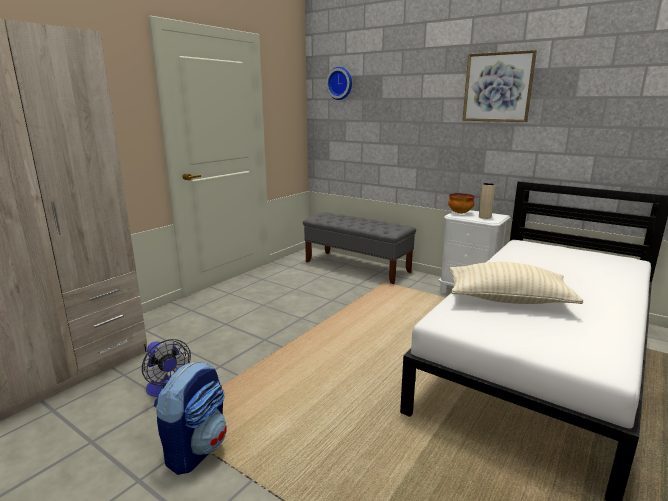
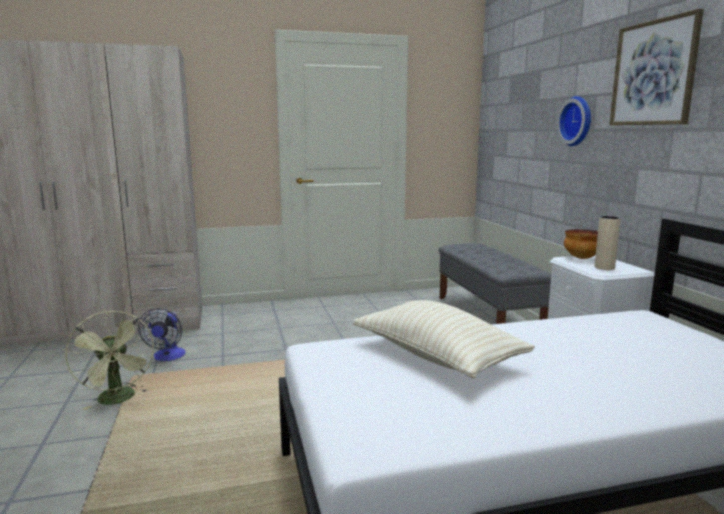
camera: 40 degrees right, 5 degrees down
backpack [154,362,227,475] -> green fan [65,311,154,410]
wall clock [326,67,352,100] -> wall clock moved to [557,96,591,146]

